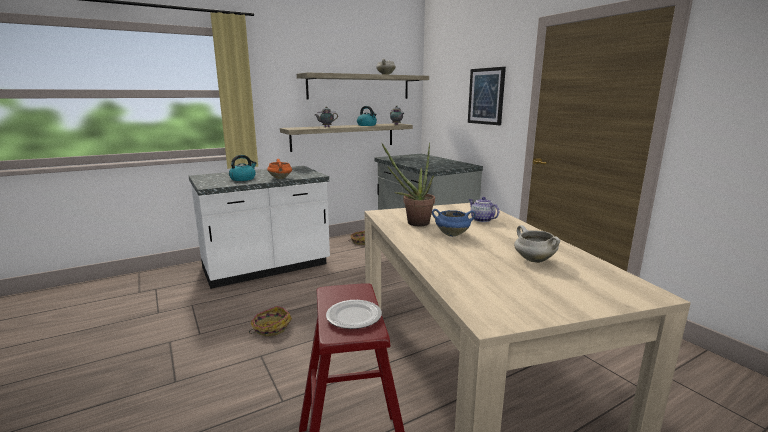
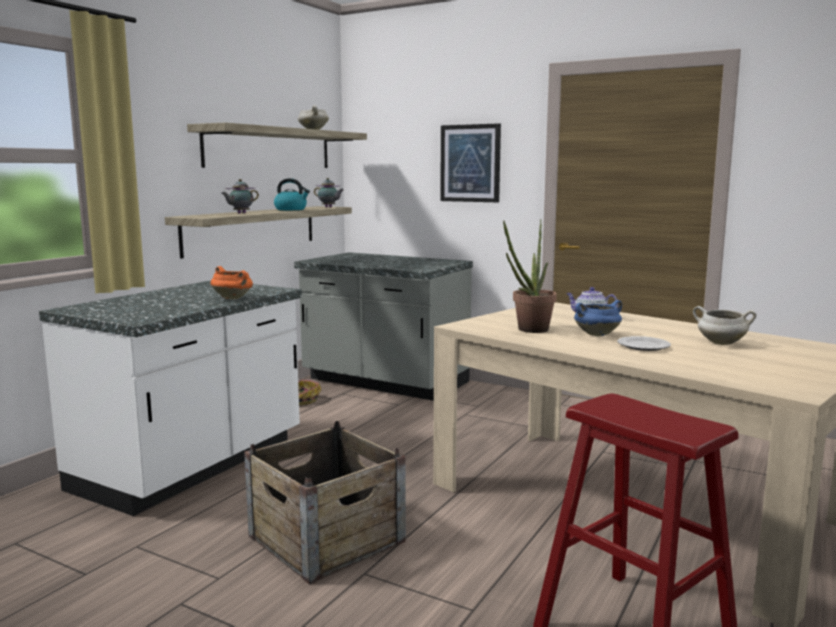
camera: 30 degrees left, 5 degrees down
kettle [229,155,257,181] -> none
basket [249,306,292,336] -> crate [244,421,406,584]
plate [326,300,382,329] -> plate moved to [617,336,671,351]

